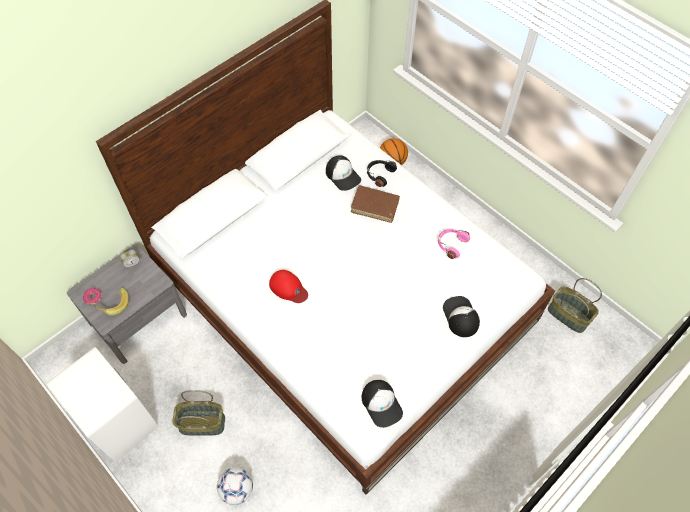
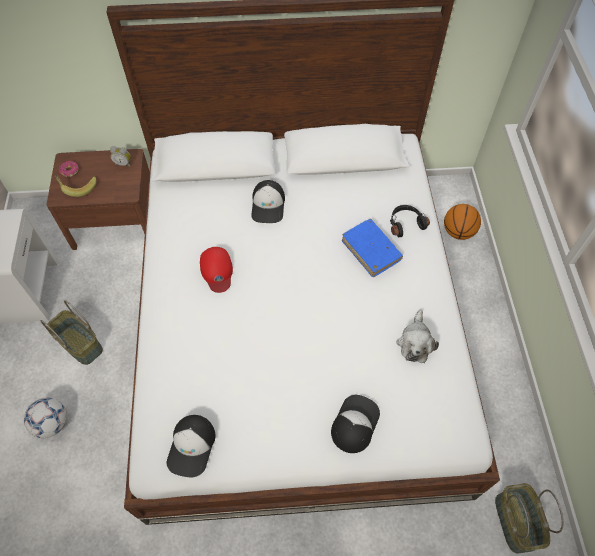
camera: 40 degrees right, 0 degrees up
grey nightstand [67,244,187,364] -> brown nightstand [47,149,150,250]
cap [326,155,361,191] -> cap moved to [251,180,285,223]
brown book [351,185,400,223] -> blue book [342,219,403,277]
pink headphones [438,229,470,259] -> plush toy [396,310,439,363]

